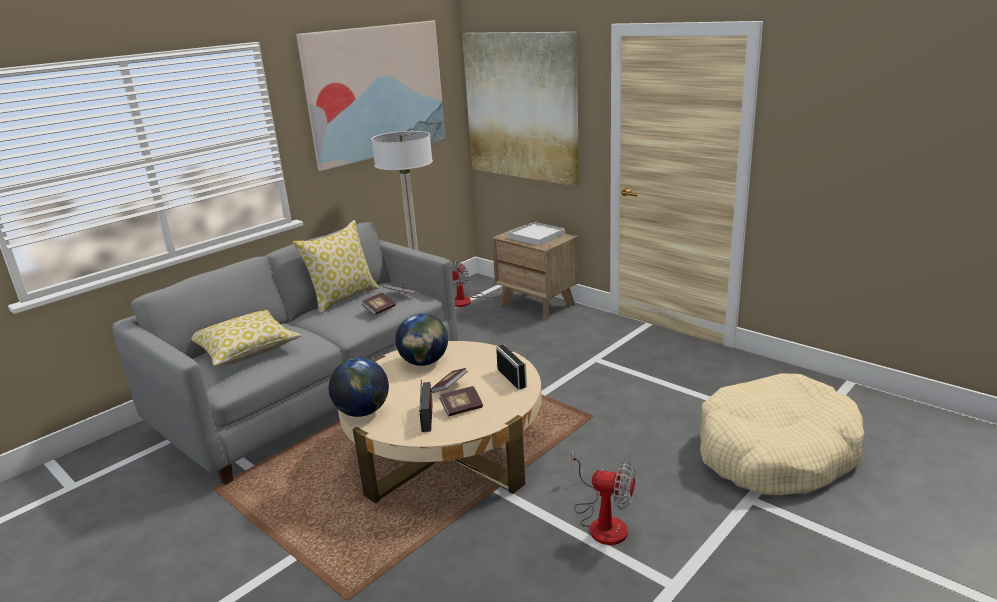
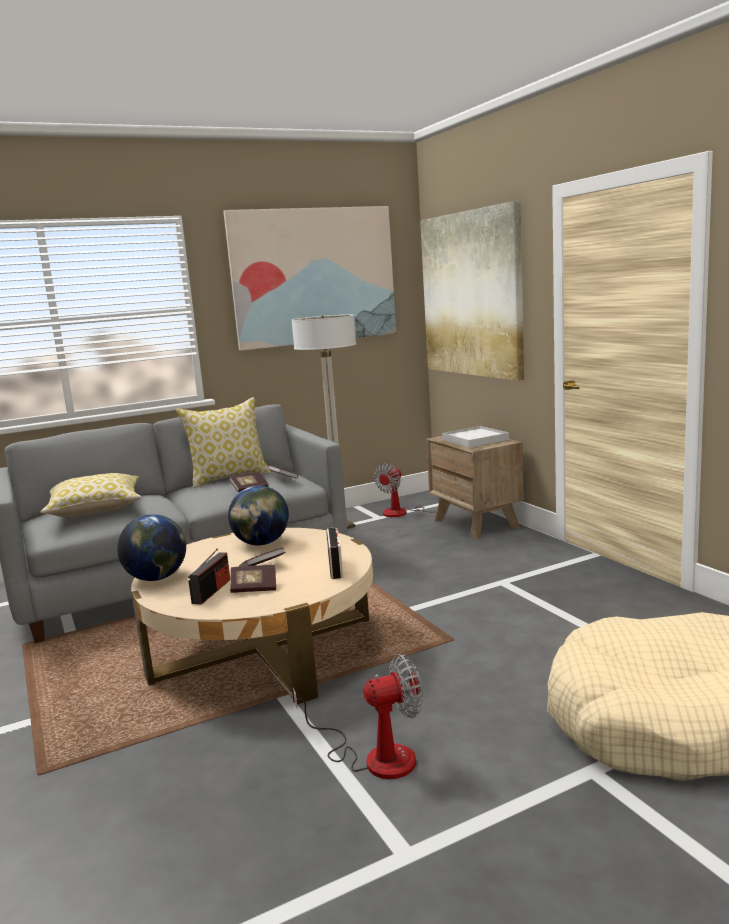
camera: 20 degrees right, 10 degrees down
fan [571,450,636,545] -> fan turned 60 degrees counterclockwise [293,654,423,779]

